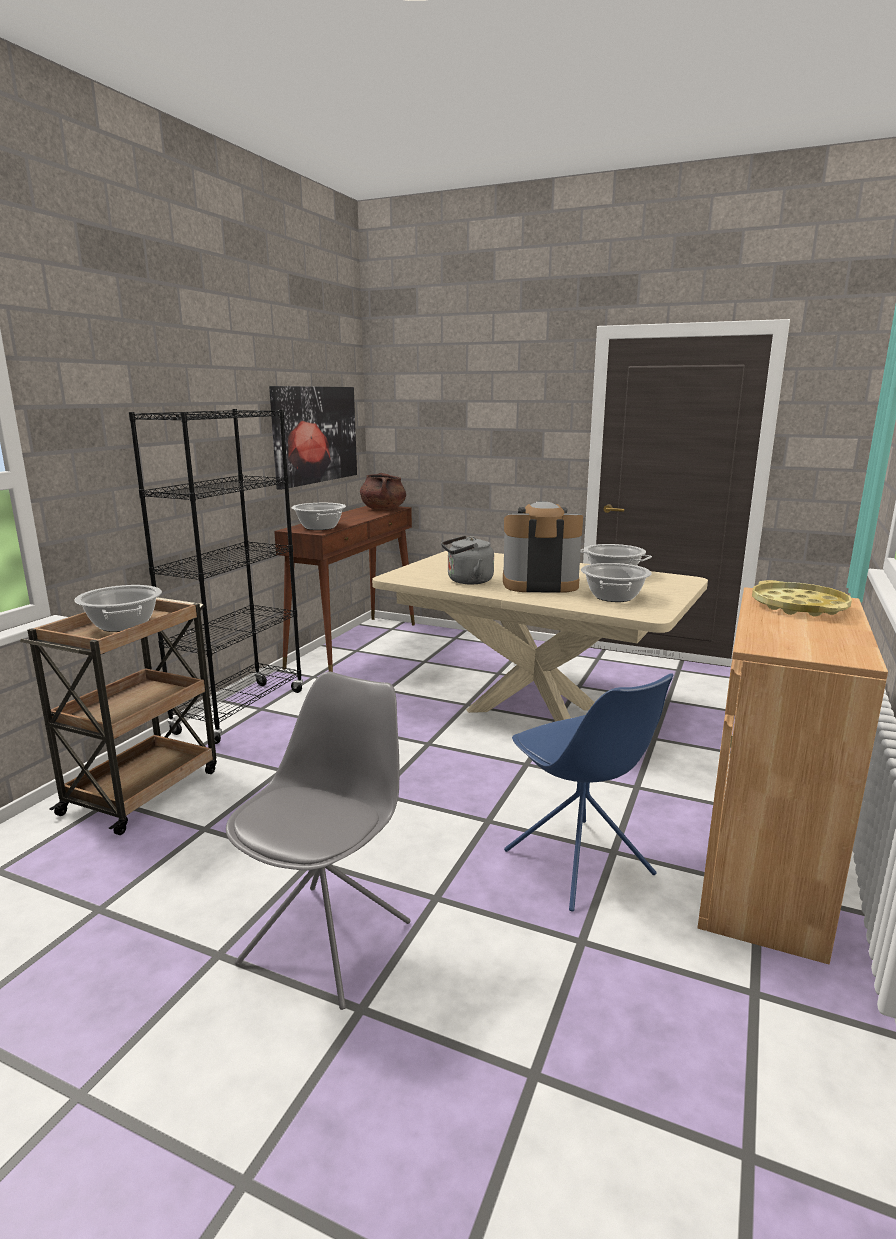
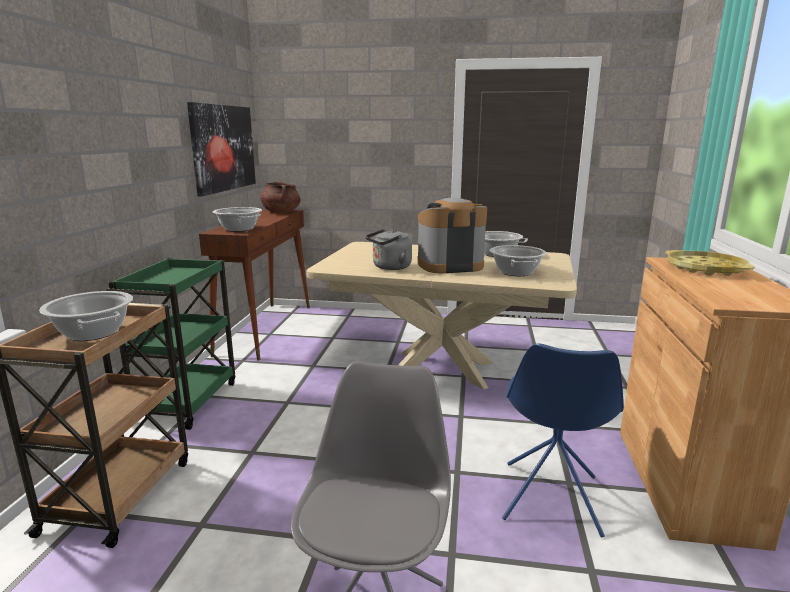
camera: 15 degrees left, 0 degrees up
black bookcase [129,409,303,744] -> green cart [107,258,235,430]
blue chair [504,673,673,911] -> blue chair turned 60 degrees clockwise [502,343,624,537]

